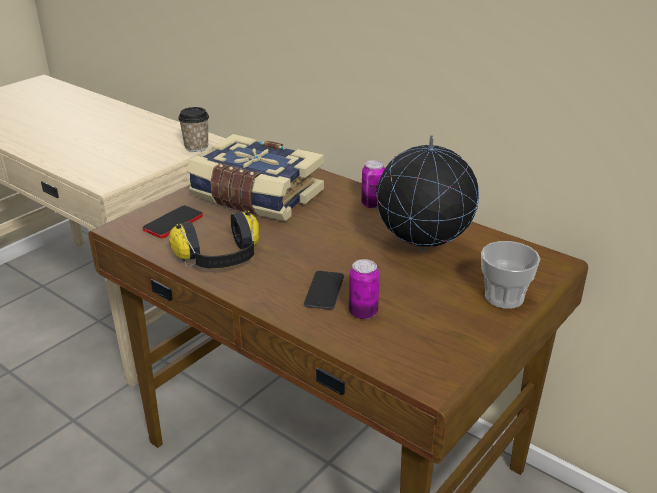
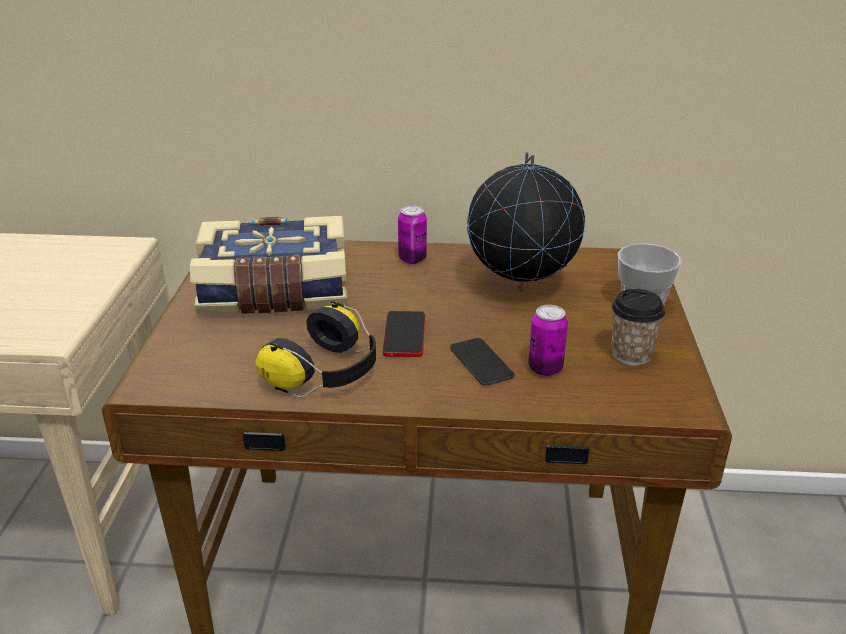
camera: 35 degrees left, 0 degrees up
phone [143,205,203,238] -> phone moved to [383,311,425,357]
cup [178,107,209,152] -> cup moved to [611,289,665,366]

